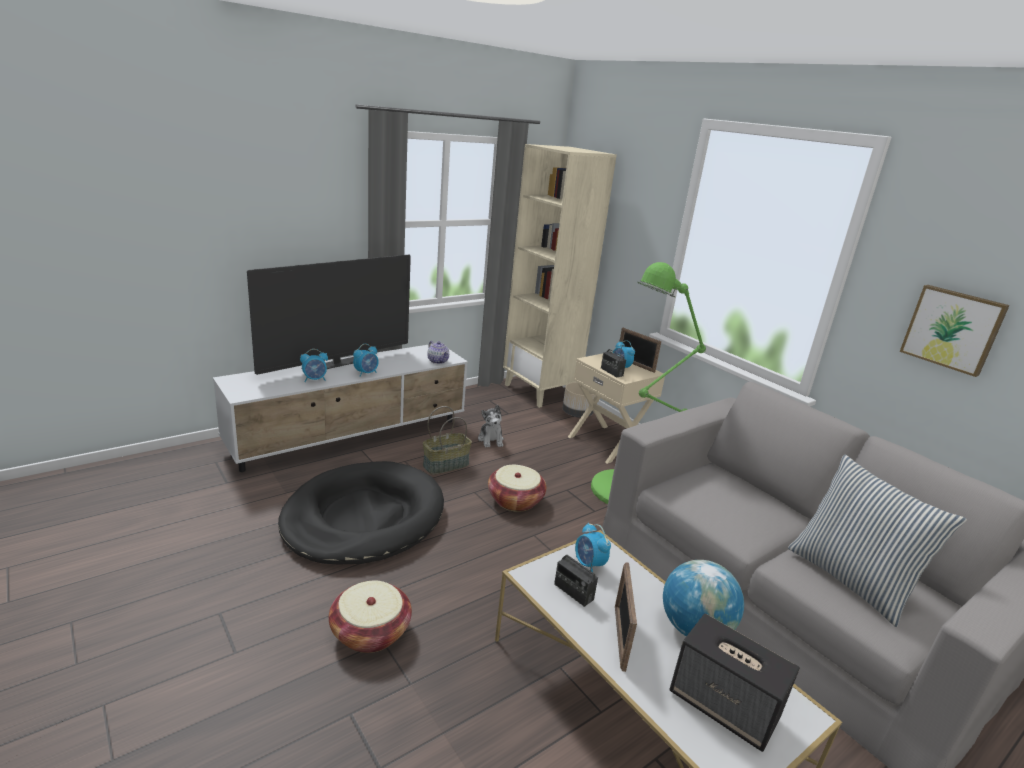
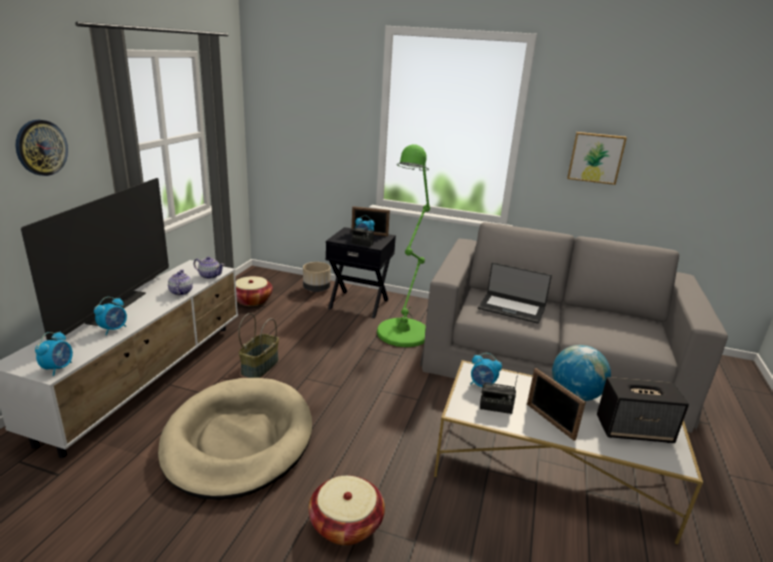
camera: 35 degrees left, 0 degrees up
black dog bed [278,461,444,564] -> beige dog bed [158,378,312,500]
alarm clock [353,344,379,377] -> alarm clock moved to [35,332,73,376]
plush toy [478,405,504,448] -> none
basket [488,465,546,512] -> basket moved to [236,276,273,306]
beige bookcase [503,144,617,408] -> none
beige nightstand [568,353,665,464] -> black nightstand [326,227,396,318]
pillow [788,454,967,627] -> none
none -> wall clock [16,120,68,176]
none -> teapot [168,270,193,296]
none -> laptop [478,262,552,324]

